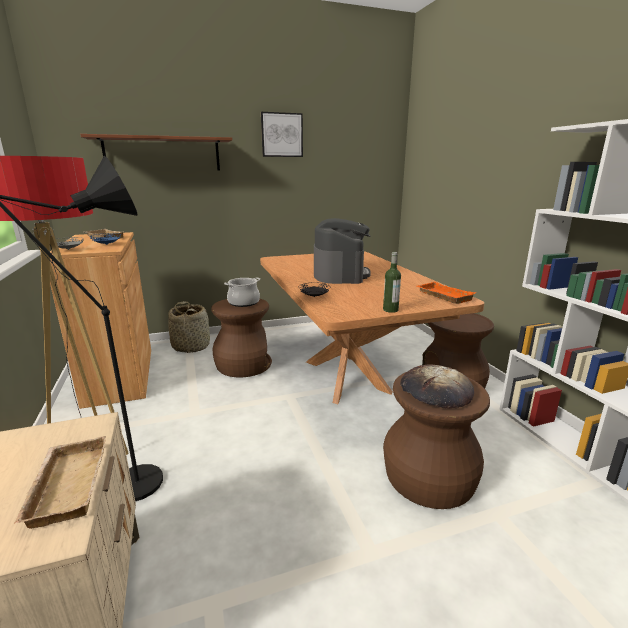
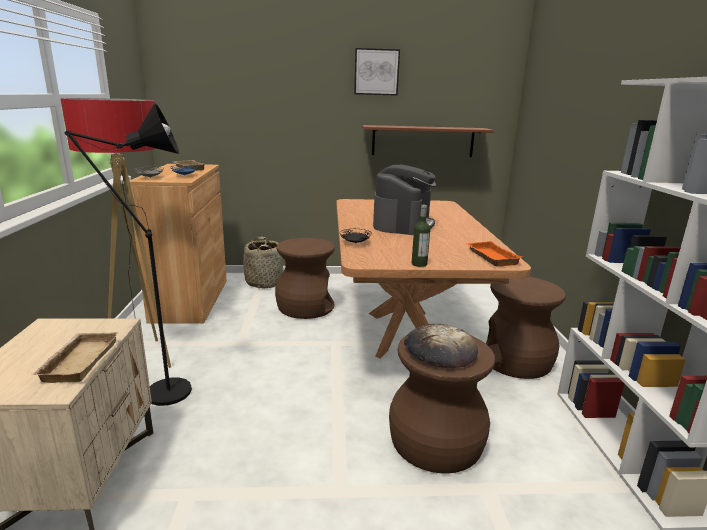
camera: 15 degrees right, 0 degrees up
brown shelf [81,134,232,171] -> brown shelf moved to [362,125,494,157]
cooking pot [224,277,260,307] -> none

